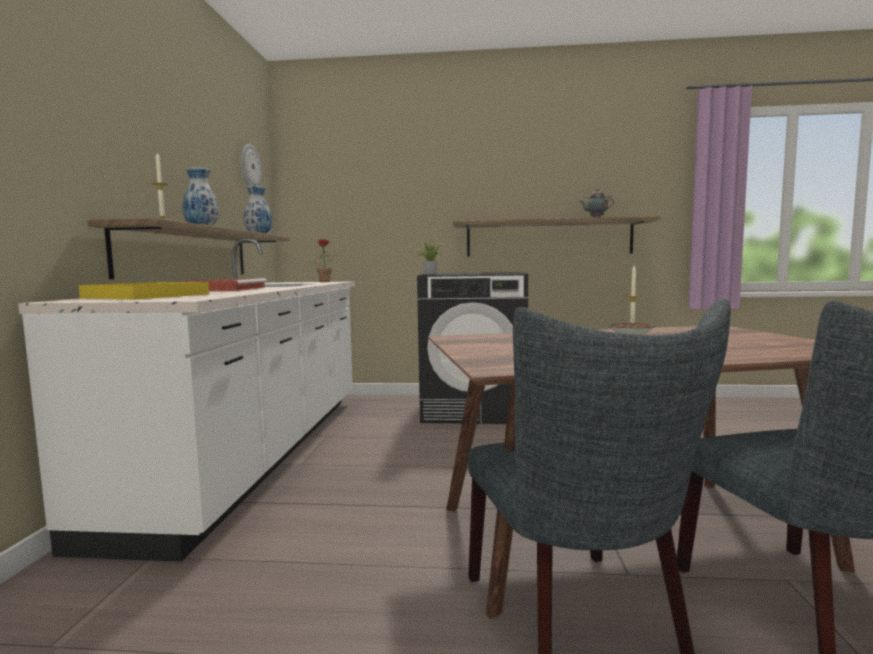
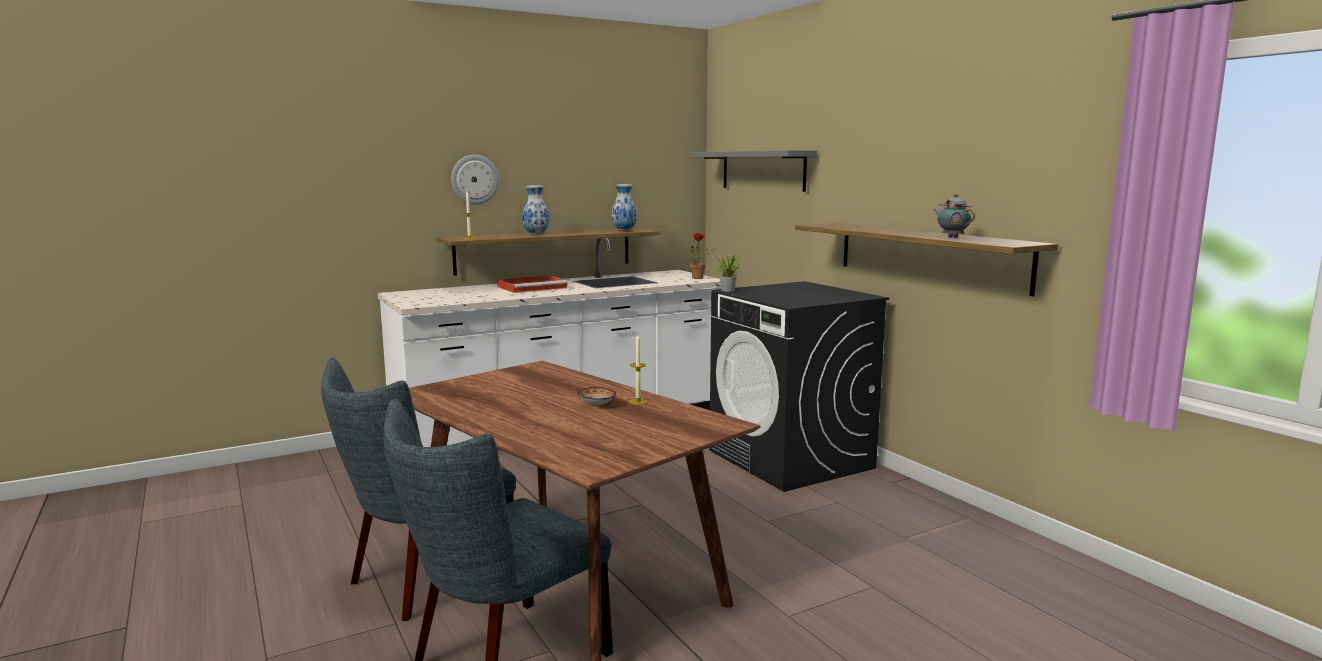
camera: 55 degrees right, 5 degrees up
yellow tray [79,282,209,300] -> none
wall clock [241,144,261,186] -> wall clock moved to [451,155,499,205]
none -> grey shelf [692,150,817,192]

